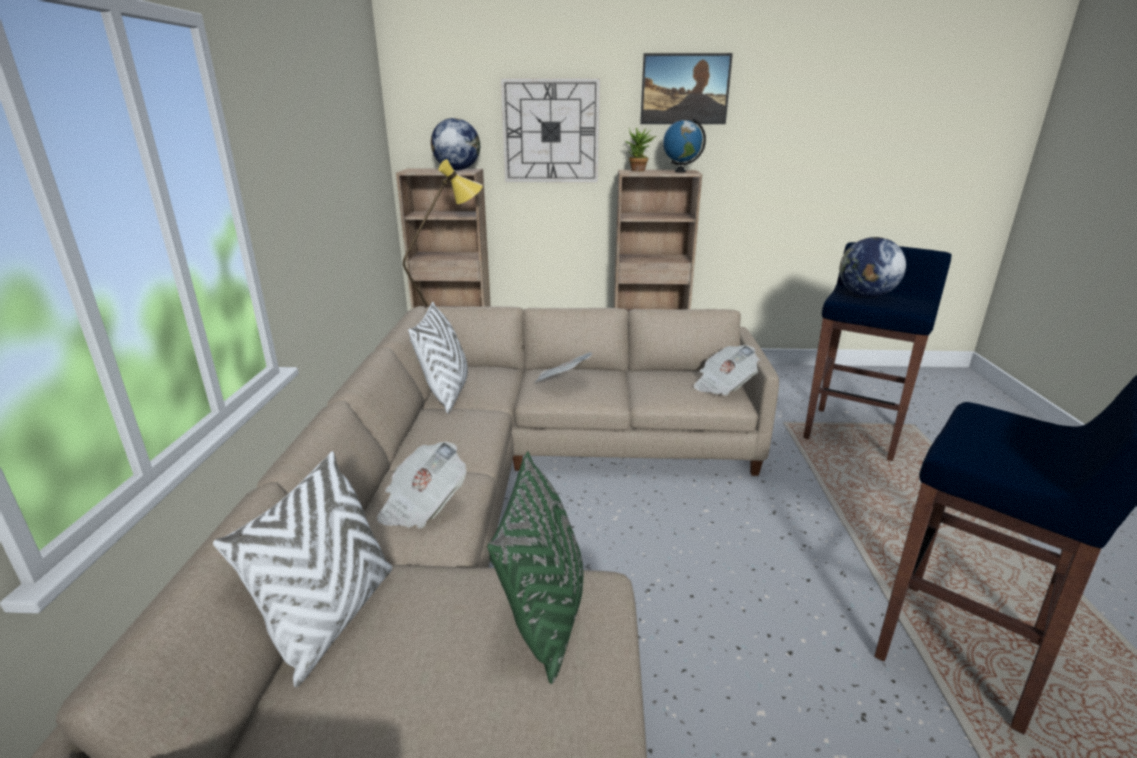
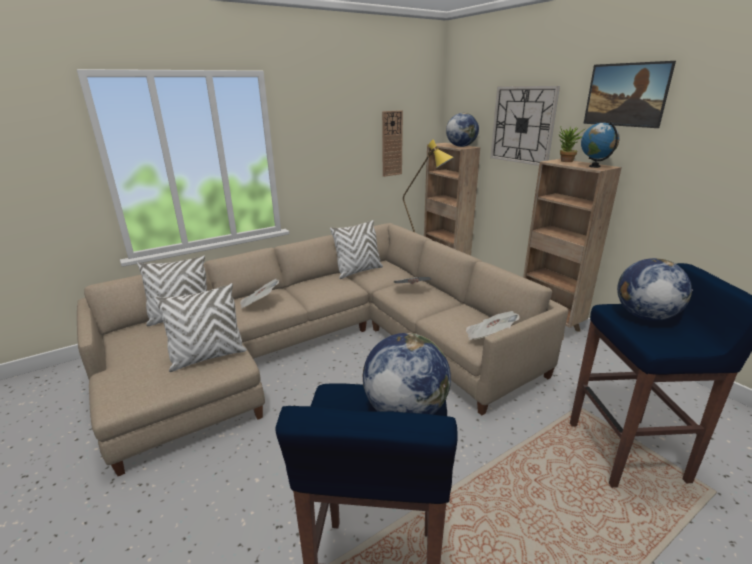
camera: 55 degrees right, 0 degrees up
green pillow [487,452,583,684] -> white pillow [154,283,247,372]
none -> globe [363,333,451,415]
none -> wall clock [382,110,403,177]

